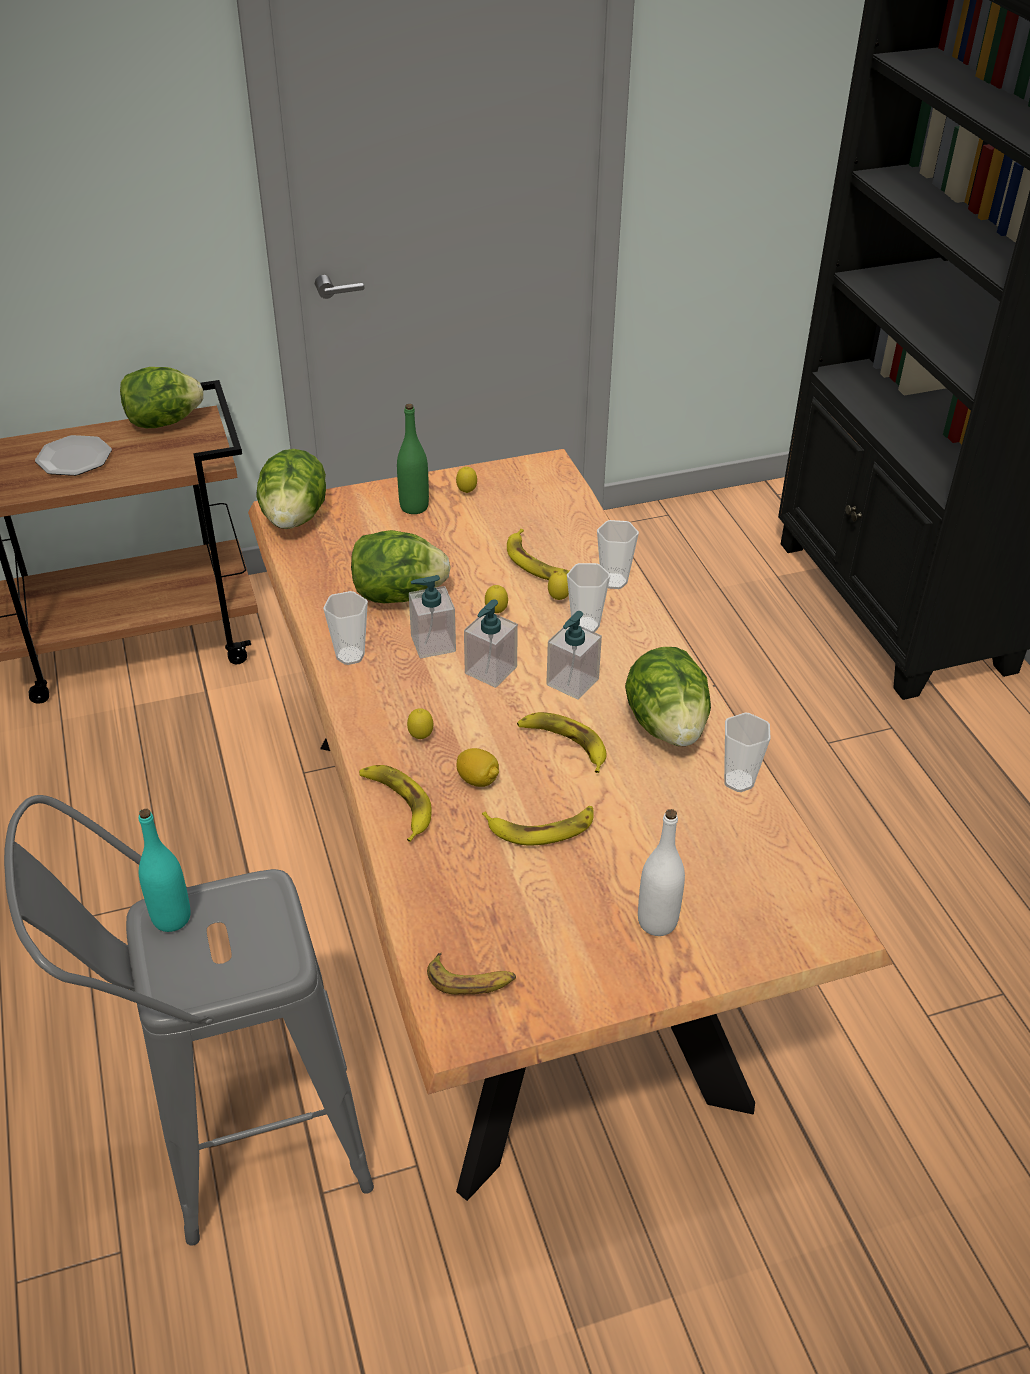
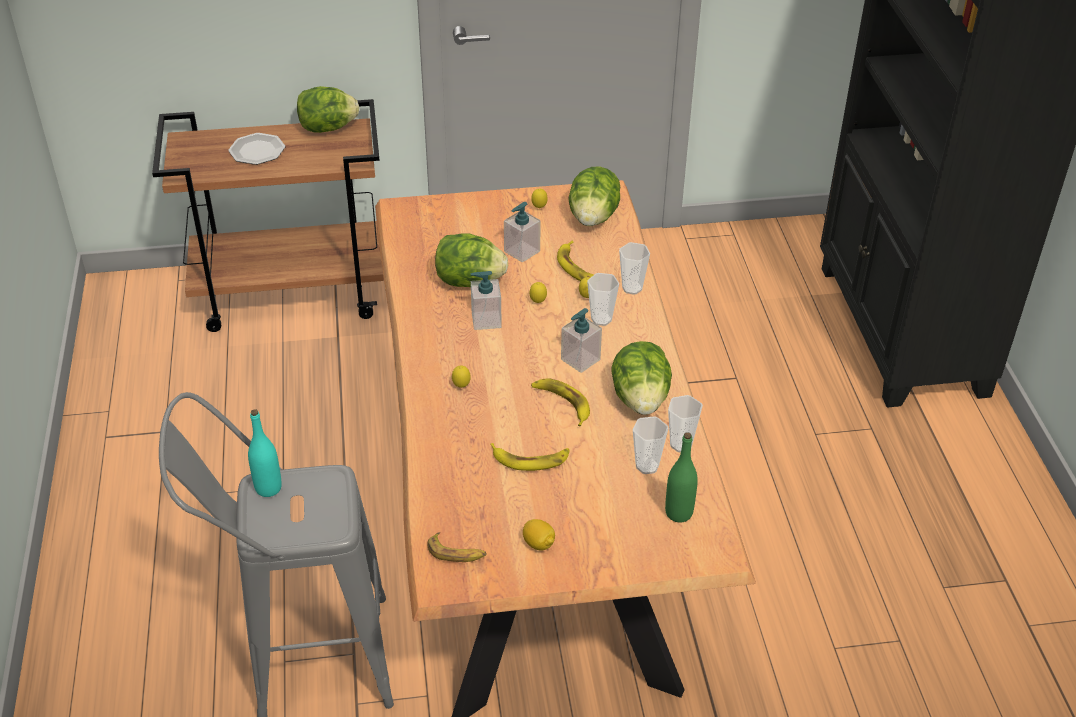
camera: 10 degrees right, 0 degrees up
lettuce [257,449,326,529] -> lettuce moved to [569,166,620,226]
cup [323,591,368,665] -> cup moved to [633,416,668,474]
banana [359,765,432,842] -> none
green bottle [397,404,429,514] -> green bottle moved to [665,432,698,523]
lemon [456,748,499,787] -> lemon moved to [523,519,555,551]
soap dispenser [464,599,518,688] -> soap dispenser moved to [504,202,541,262]
white bottle [638,809,685,936] -> none

